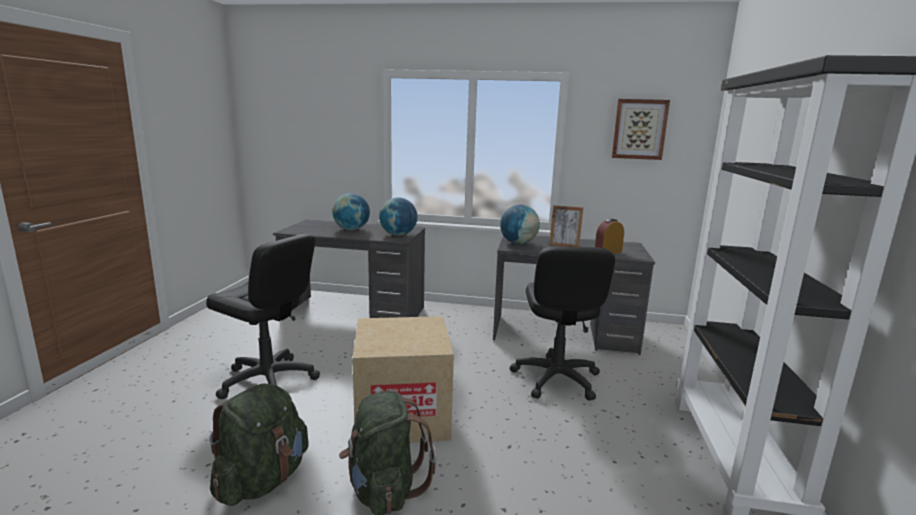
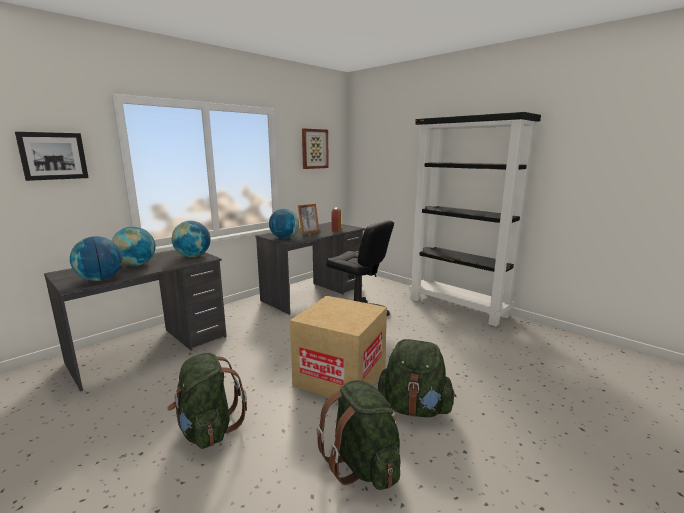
camera: 55 degrees left, 0 degrees up
black office chair [206,234,320,399] -> green backpack [167,353,247,449]
none -> picture [15,132,89,181]
none -> globe [70,236,122,281]

